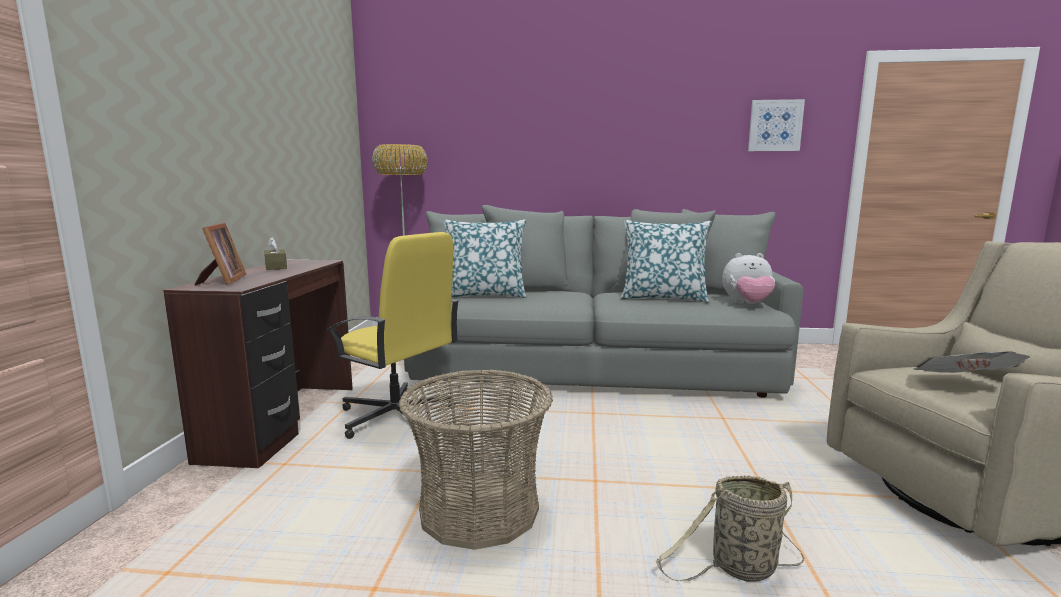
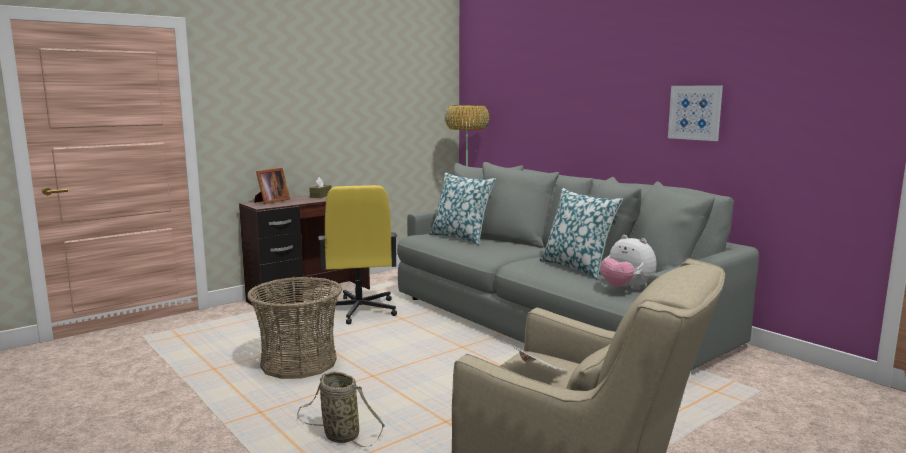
camera: 45 degrees right, 0 degrees up
picture [748,99,805,151] -> picture moved to [668,85,723,141]

